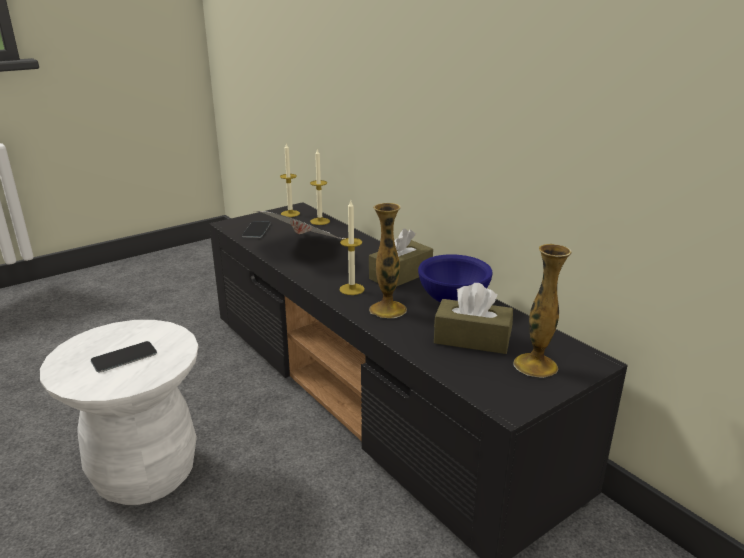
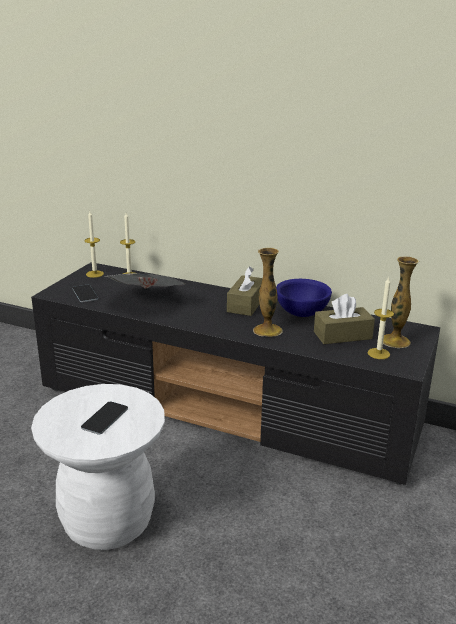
camera: 30 degrees left, 0 degrees up
candle [340,201,365,295] -> candle moved to [368,277,394,359]

